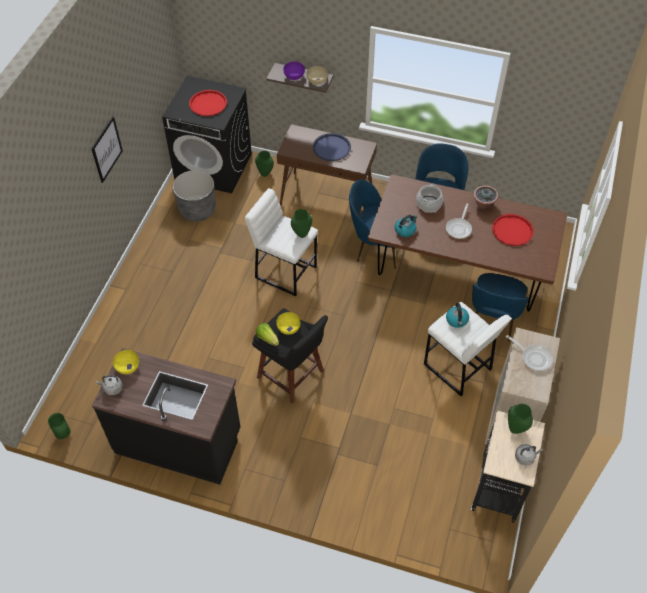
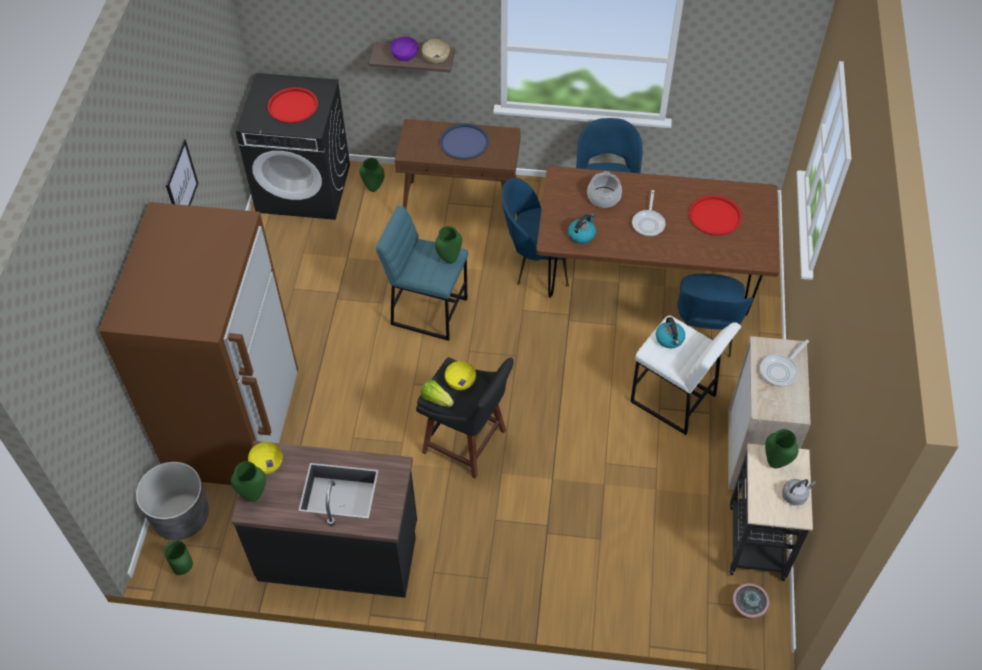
camera: 10 degrees left, 0 degrees up
grey kettle [96,375,123,396] -> green vase [231,461,266,502]
grey planter [173,170,216,222] -> grey planter moved to [136,462,209,540]
white stool [245,188,318,296] -> blue stool [376,206,468,341]
potted plant [474,185,499,209] -> potted plant moved to [732,583,770,619]
frying pan [506,335,553,371] -> frying pan turned 105 degrees clockwise [760,340,809,387]
none -> brown fridge [99,202,298,485]

